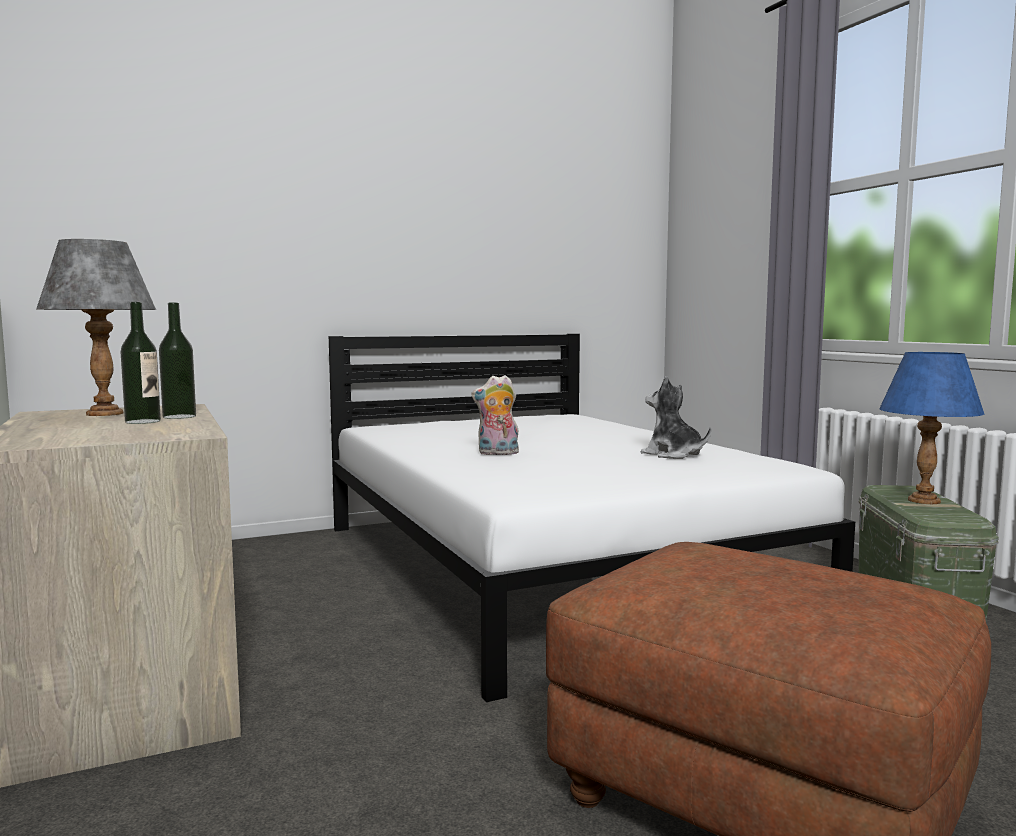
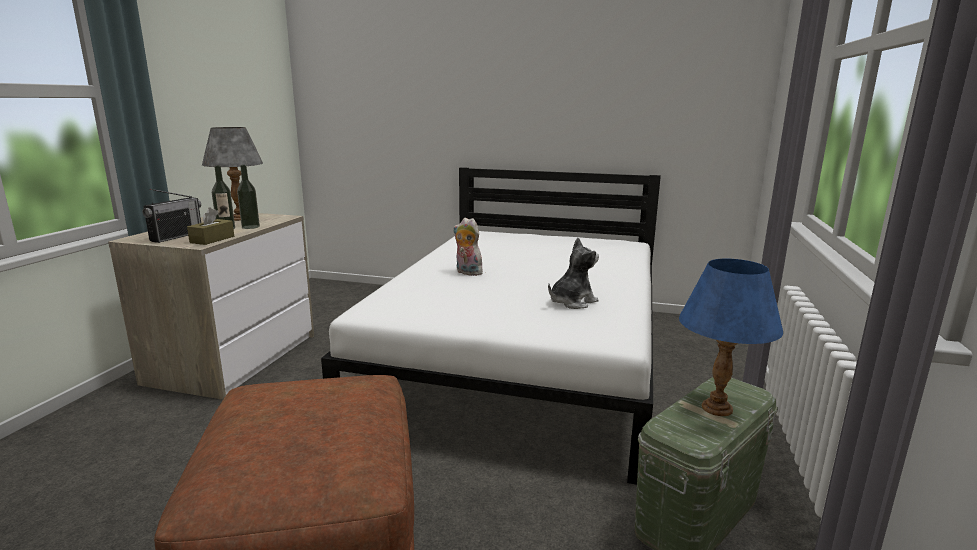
camera: 40 degrees right, 10 degrees up
plush toy [641,376,711,459] -> plush toy turned 60 degrees clockwise [548,238,599,309]
none -> radio [142,189,201,243]
none -> brown tissue box [187,207,234,245]

